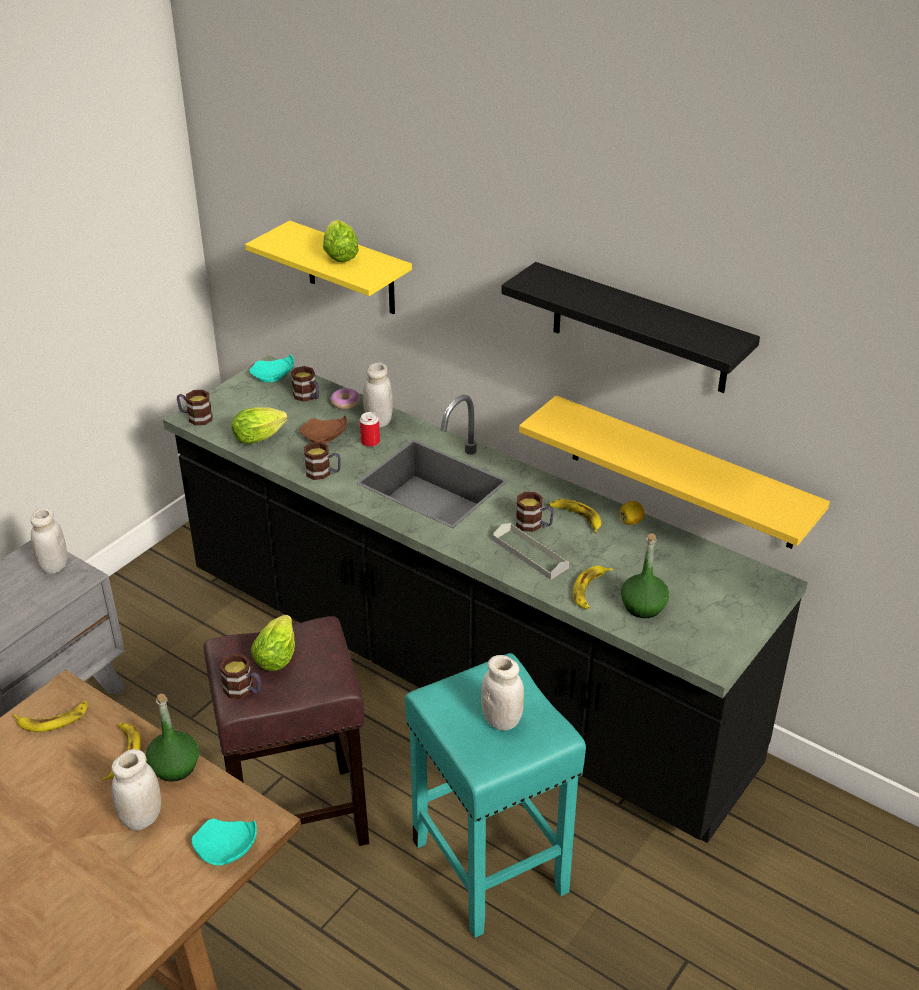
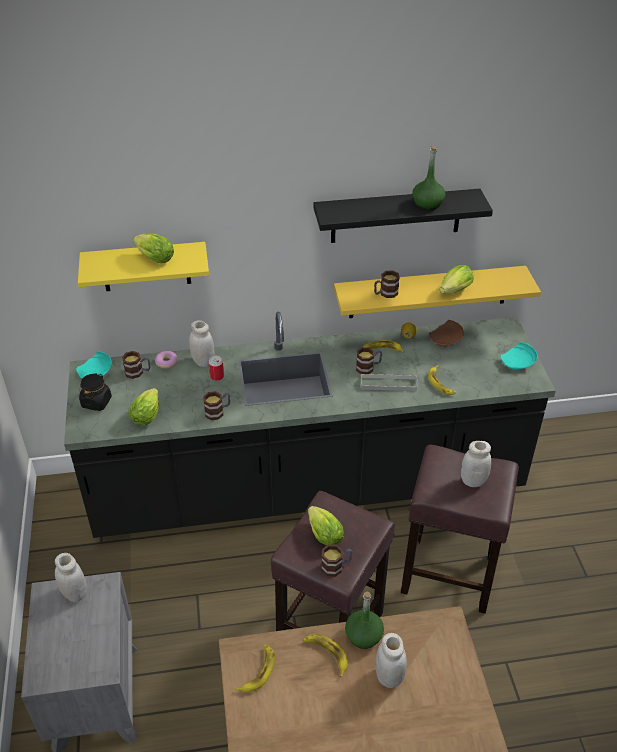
camera: 45 degrees left, 5 degrees up
mug [177,390,212,425] -> mug moved to [374,270,400,298]
turquoise plate [191,819,257,865] -> turquoise plate moved to [501,342,538,370]
brown plate [300,416,348,443] -> brown plate moved to [429,320,464,347]
turquoise stool [405,653,586,938] -> brown stool [401,445,519,614]
green bottle [621,534,669,618] -> green bottle moved to [412,146,445,210]
none -> black jar [79,373,112,411]
none -> lettuce [440,265,474,294]

